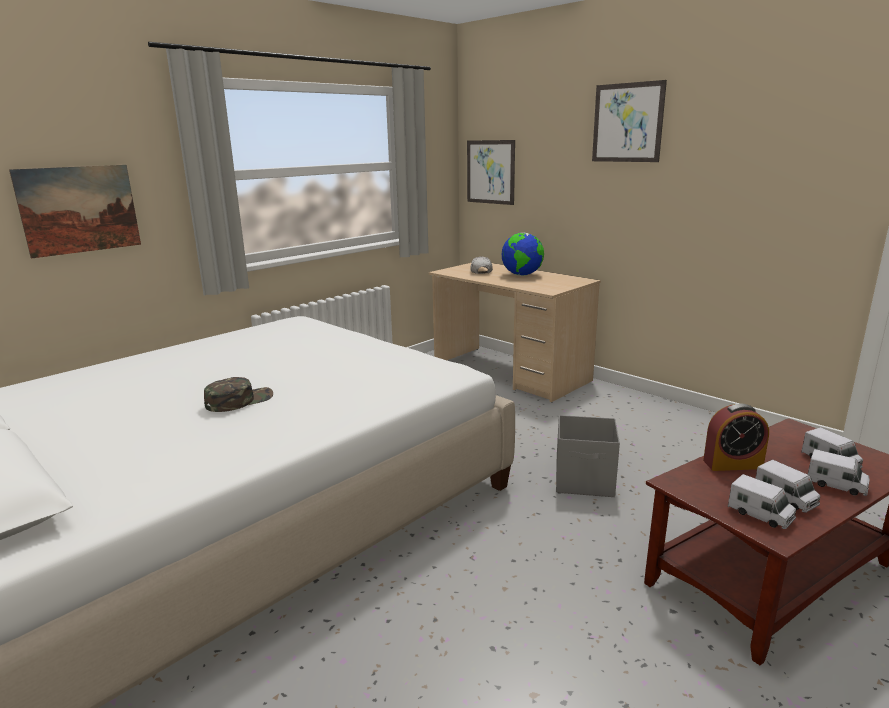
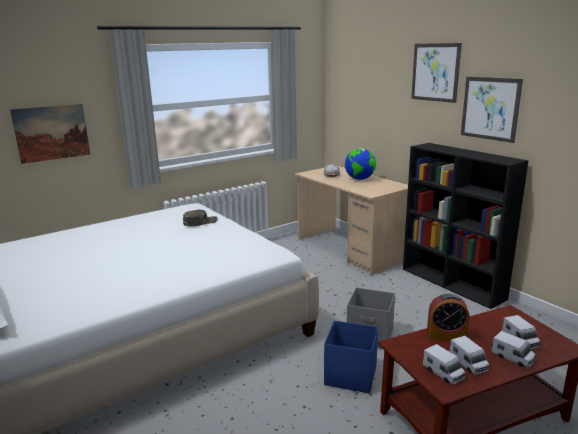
camera: 10 degrees right, 0 degrees up
green cap [204,377,273,412] -> green cap moved to [183,210,218,226]
picture [467,140,515,205] -> picture moved to [461,77,523,143]
none -> blue storage box [324,321,378,393]
none -> black bookcase [403,143,529,309]

